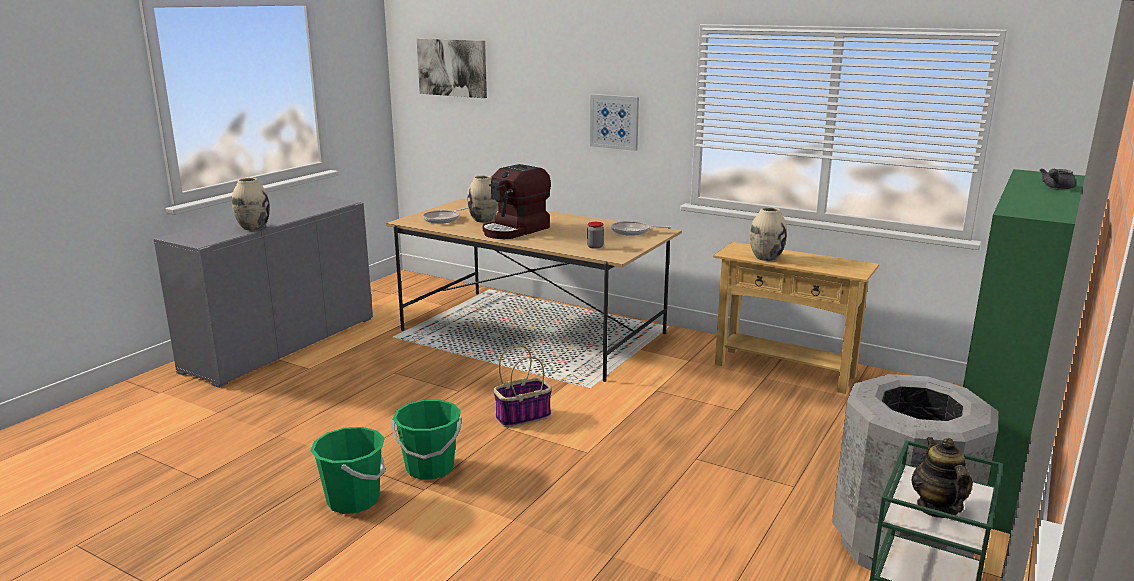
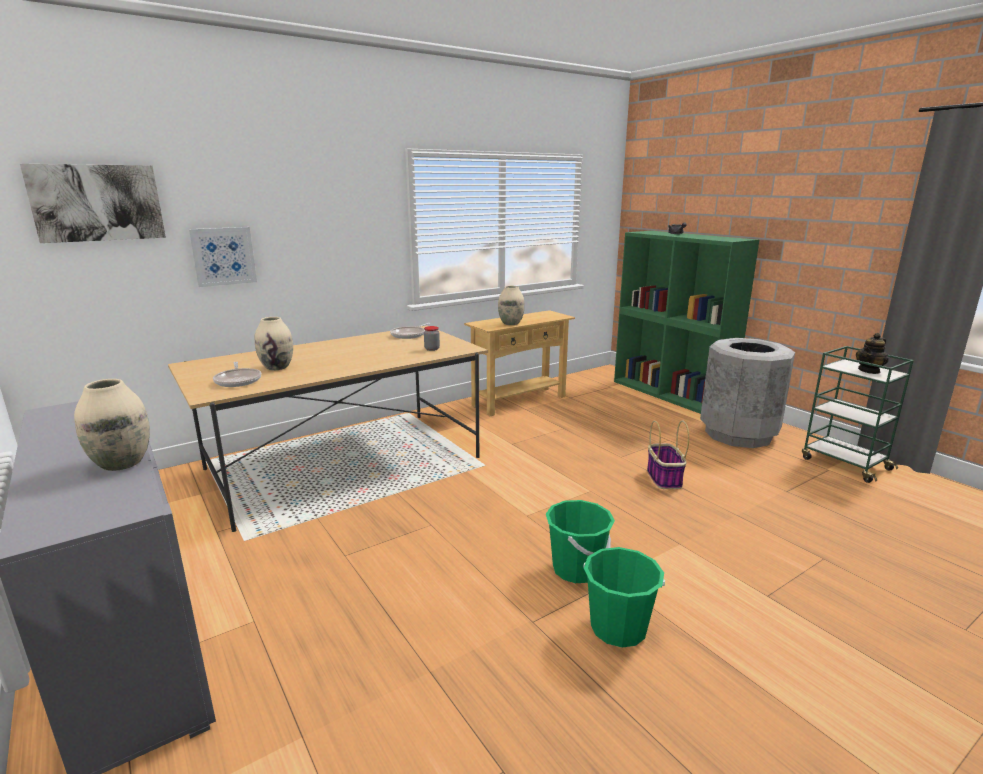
camera: 65 degrees left, 0 degrees up
coffee machine [483,164,551,239] -> none
basket [493,345,552,427] -> basket moved to [647,420,689,489]
picture [590,94,639,151] -> picture moved to [188,227,257,287]
teapot [911,437,973,518] -> teapot turned 60 degrees counterclockwise [856,333,889,374]

